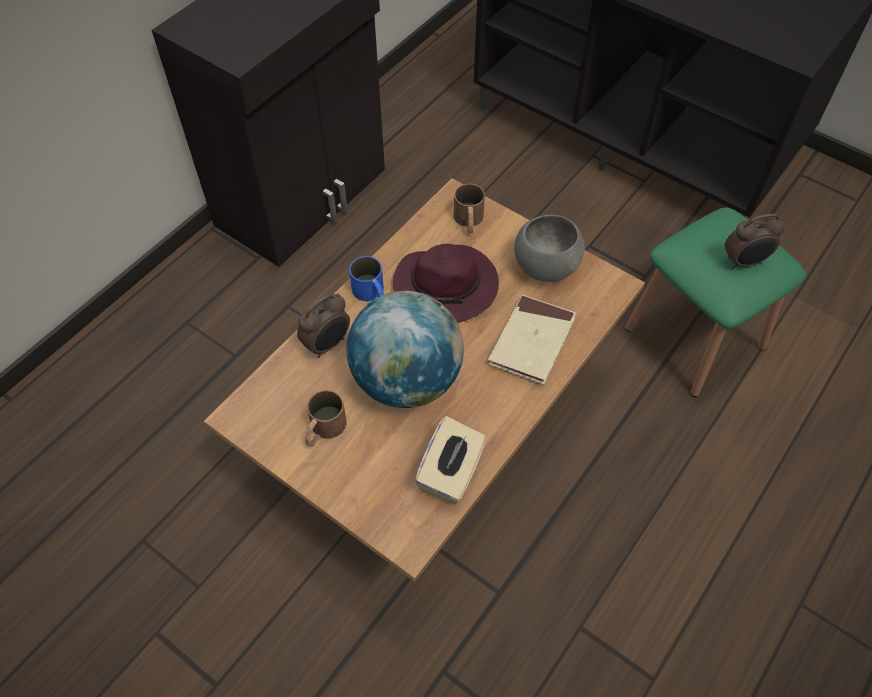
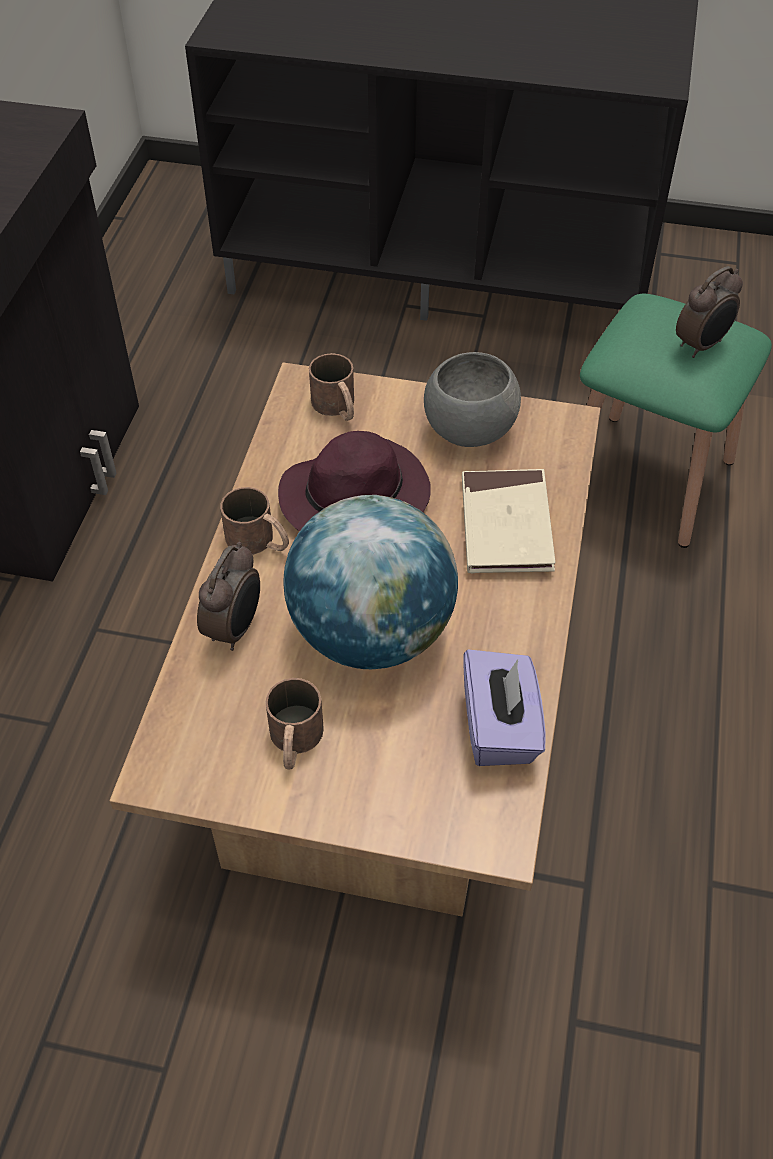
camera: 25 degrees left, 5 degrees down
blue mug [349,256,384,301] -> brown mug [220,487,289,555]
beige tissue box [415,416,486,504] -> purple tissue box [464,649,546,766]

